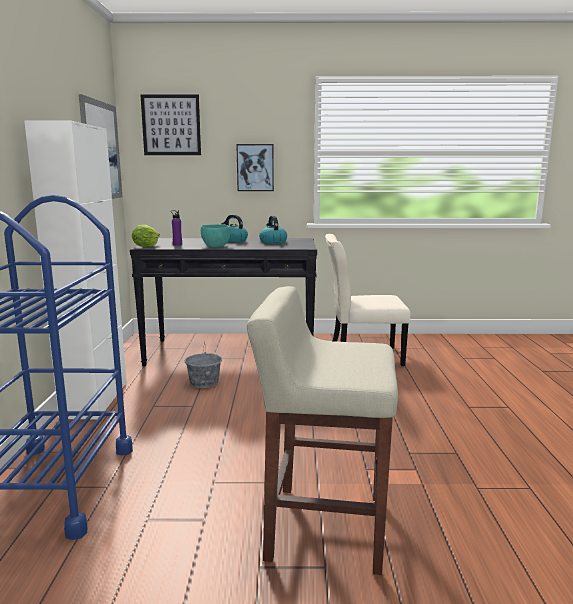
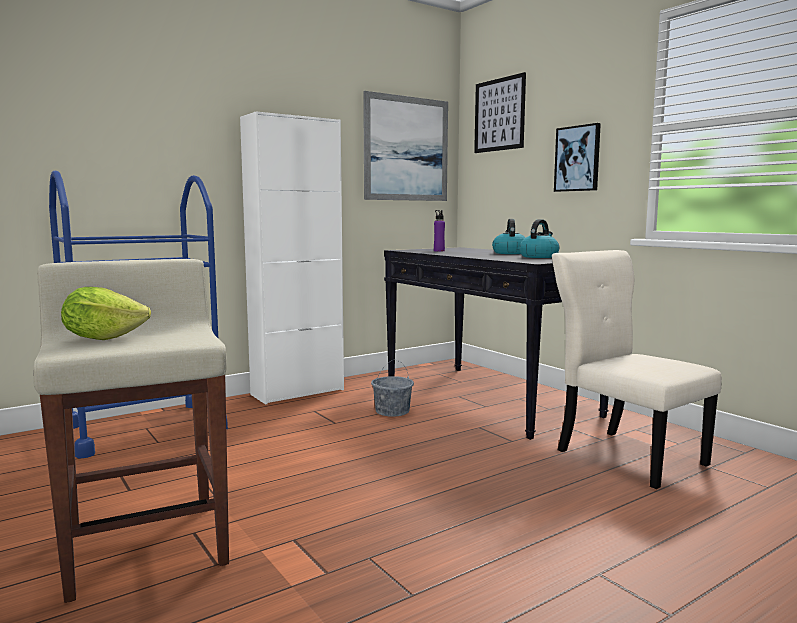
camera: 55 degrees right, 5 degrees down
lettuce [132,225,160,247] -> lettuce moved to [61,287,151,340]
turquoise bowl [201,224,231,248] -> none

